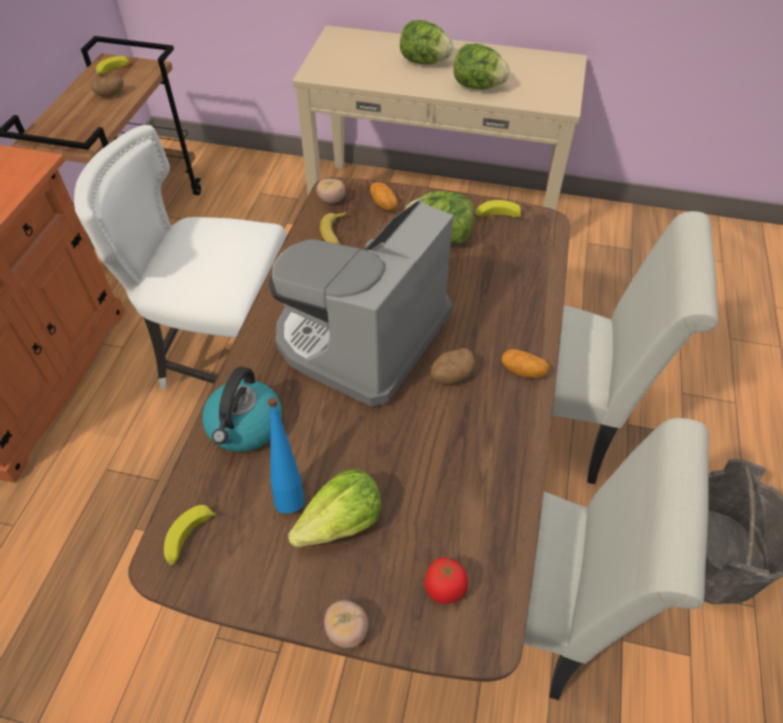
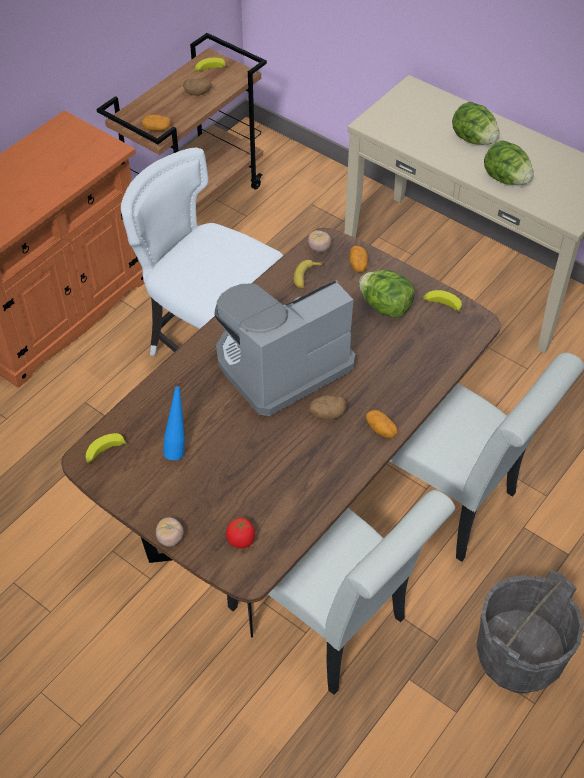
camera: 25 degrees right, 0 degrees up
kettle [202,367,282,452] -> none
lettuce [288,469,381,548] -> none
none -> potato [142,115,171,131]

